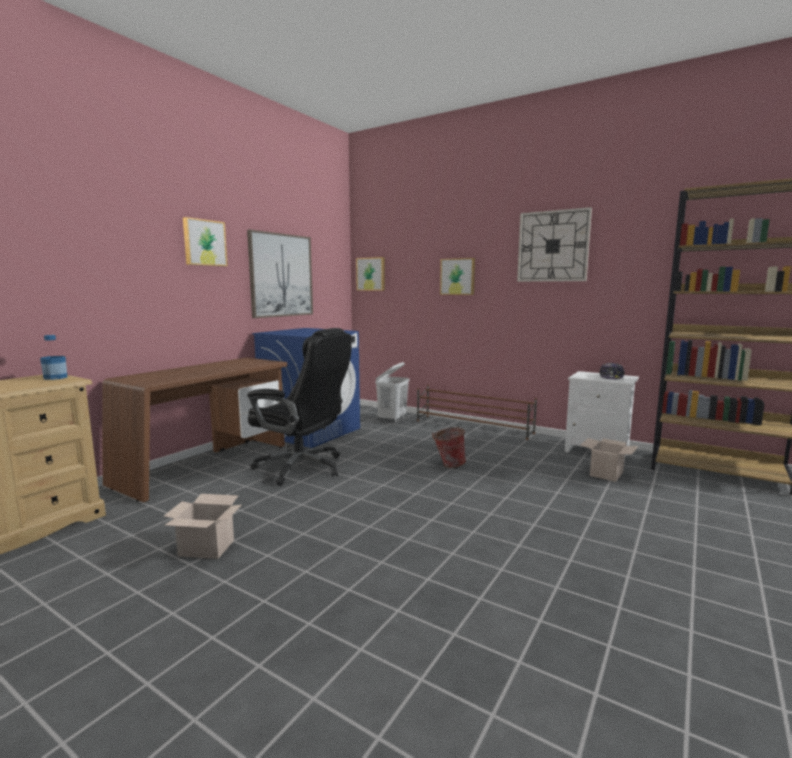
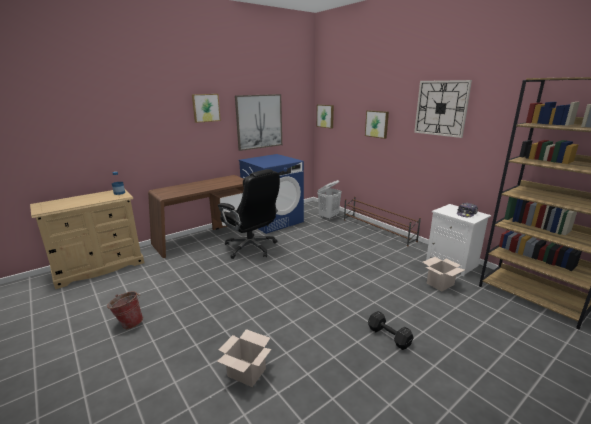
camera: 20 degrees right, 10 degrees up
cardboard box [164,494,242,559] -> cardboard box moved to [217,329,272,387]
bucket [432,427,466,468] -> bucket moved to [107,291,143,329]
none -> black dumbbell [368,311,414,350]

